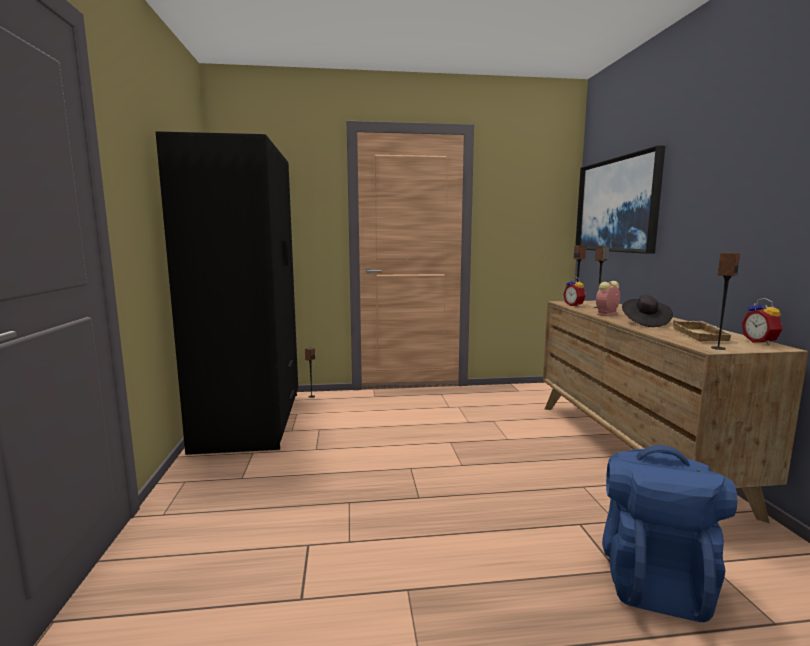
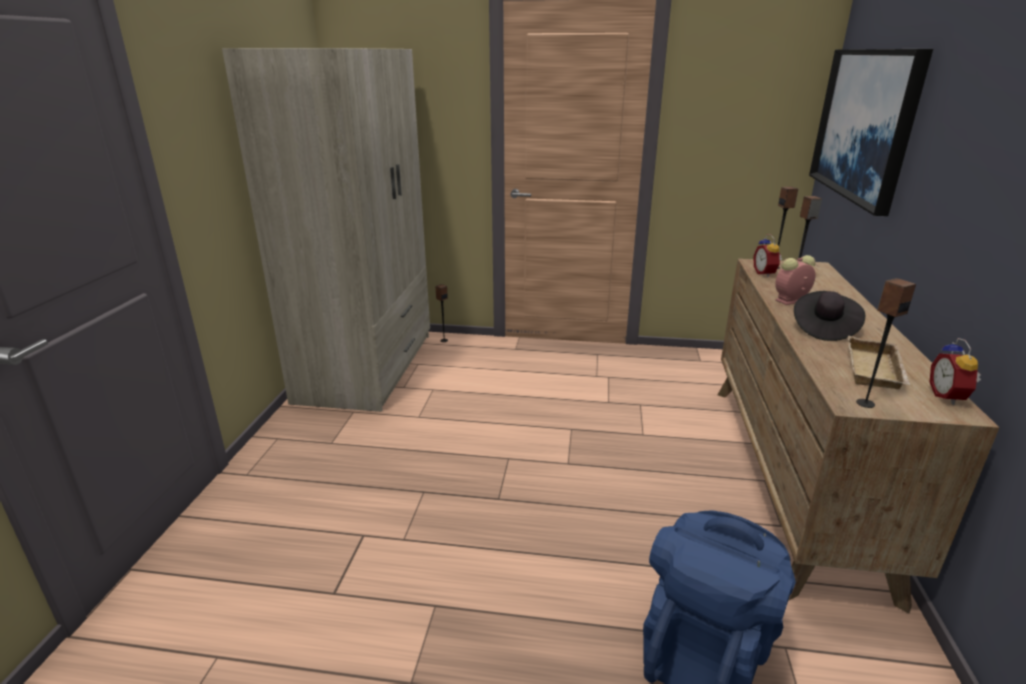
camera: 15 degrees right, 15 degrees up
black wardrobe [155,131,298,455] -> beige wardrobe [222,48,430,412]

